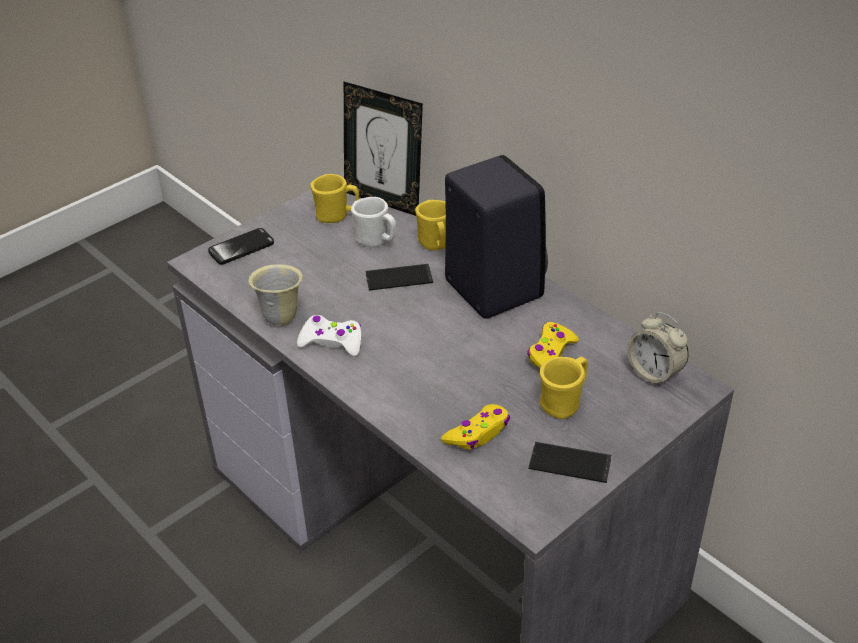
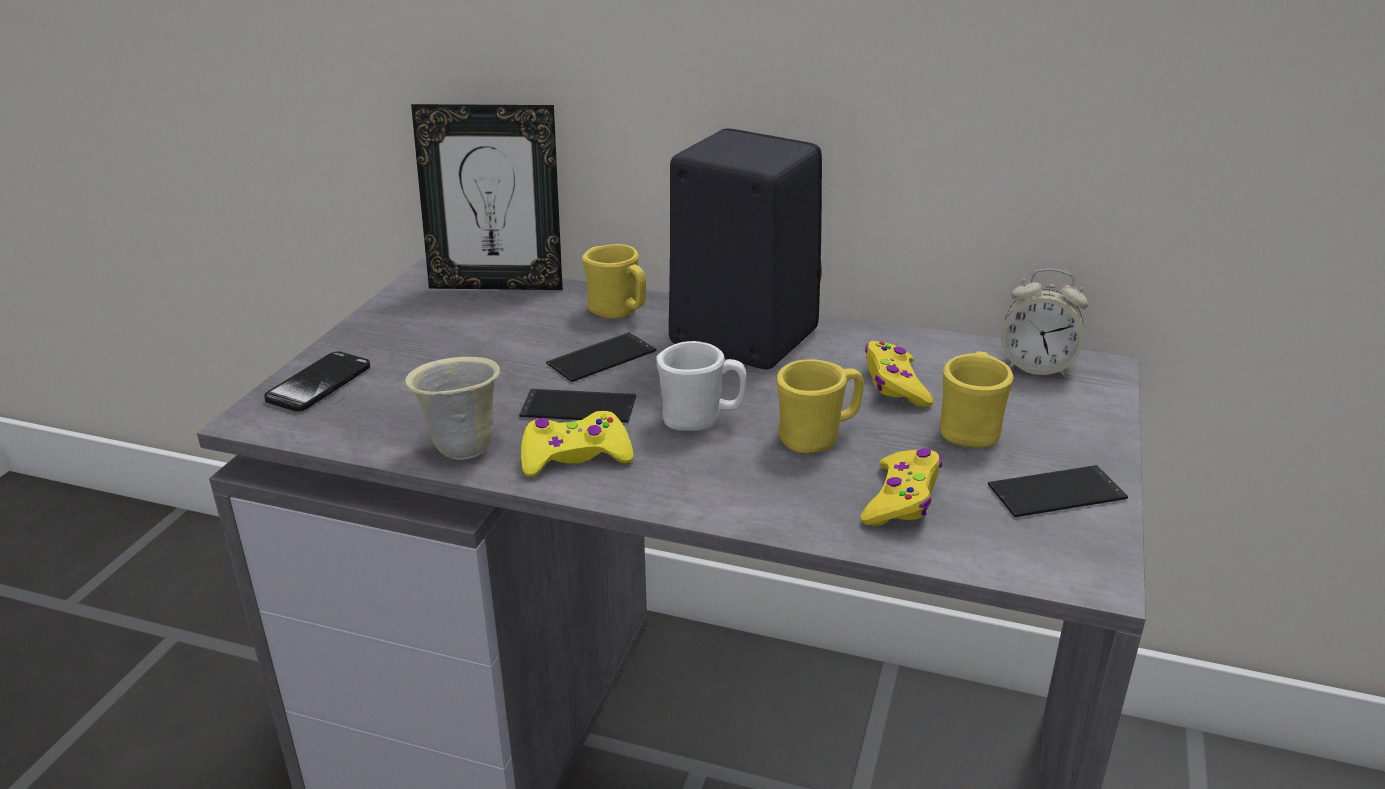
camera: 30 degrees left, 10 degrees down
white game controller [297,315,362,357] -> yellow game controller [521,411,633,477]
yellow mug [311,174,359,223] -> yellow mug moved to [777,359,864,454]
white mug [351,197,396,247] -> white mug moved to [656,341,746,431]
none -> phone [519,389,636,423]

